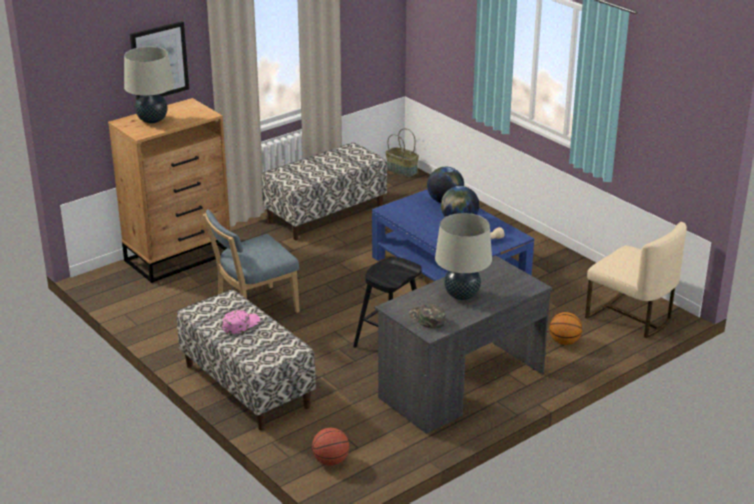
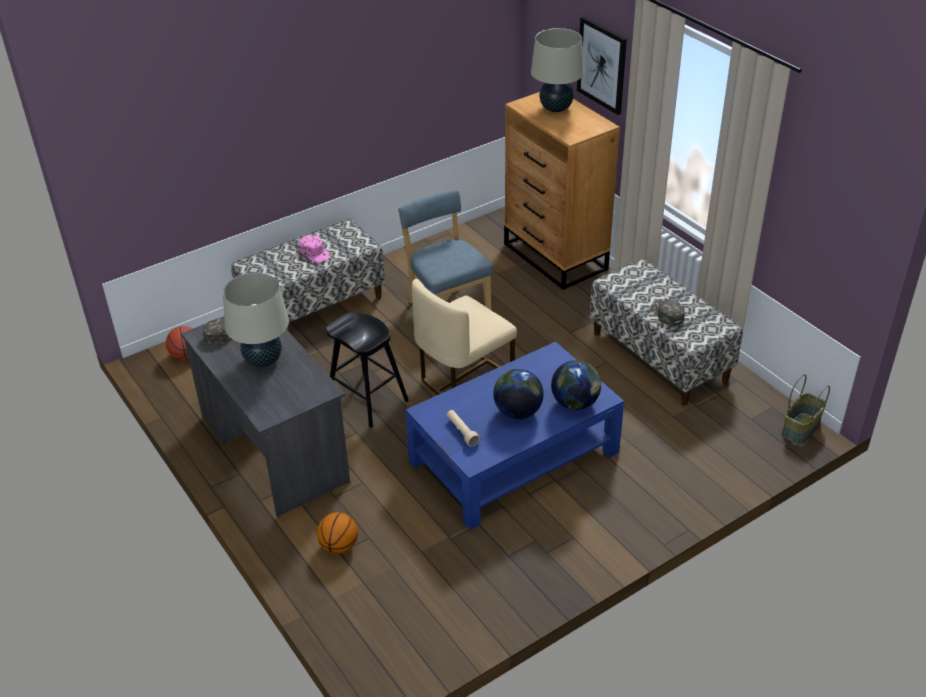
camera: 95 degrees right, 10 degrees up
beige chair [585,222,687,338] -> beige chair moved to [412,279,517,395]
none -> green cap [650,300,685,326]

